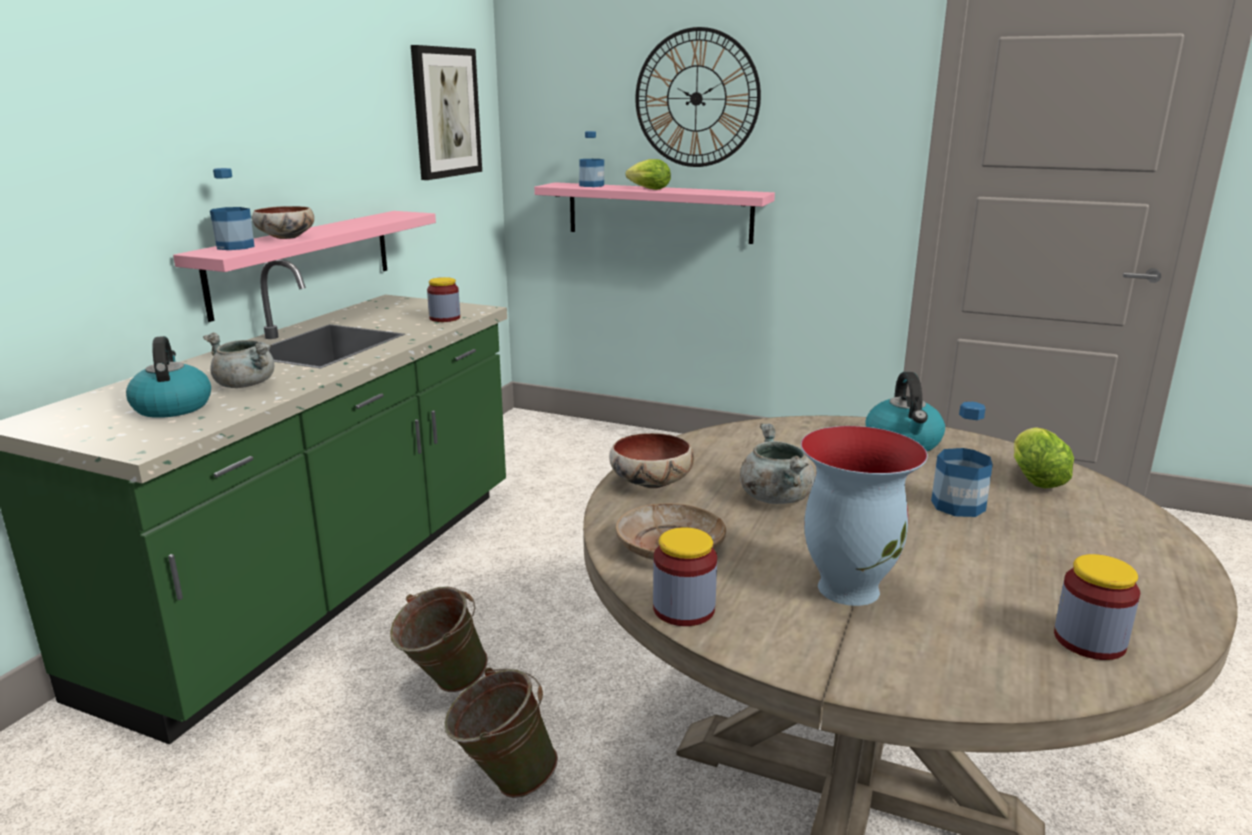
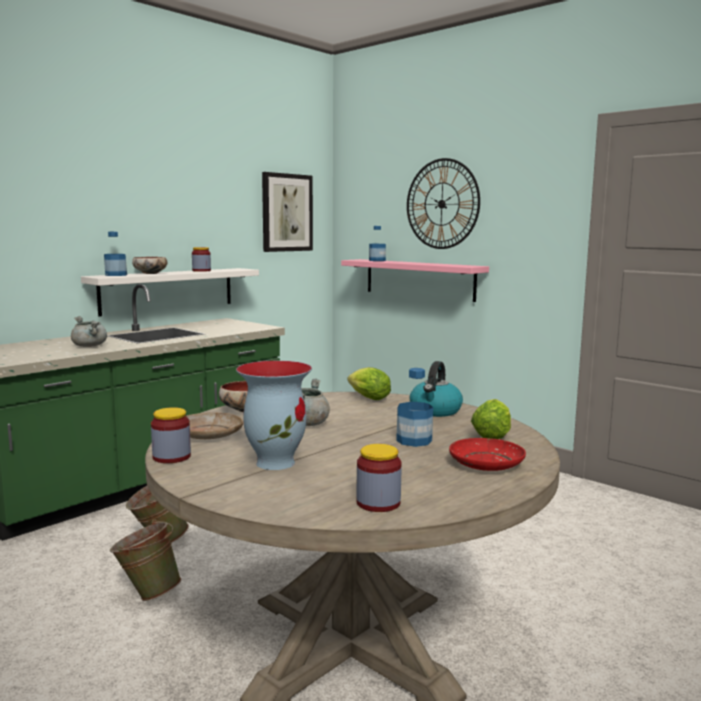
camera: 20 degrees right, 10 degrees down
kettle [126,336,211,418] -> none
pink shelf [173,211,436,322] -> white shelf [81,268,259,317]
jar [427,277,460,322] -> jar moved to [192,247,211,272]
lettuce [625,159,671,190] -> lettuce moved to [348,367,391,400]
none -> red plate [449,438,526,471]

